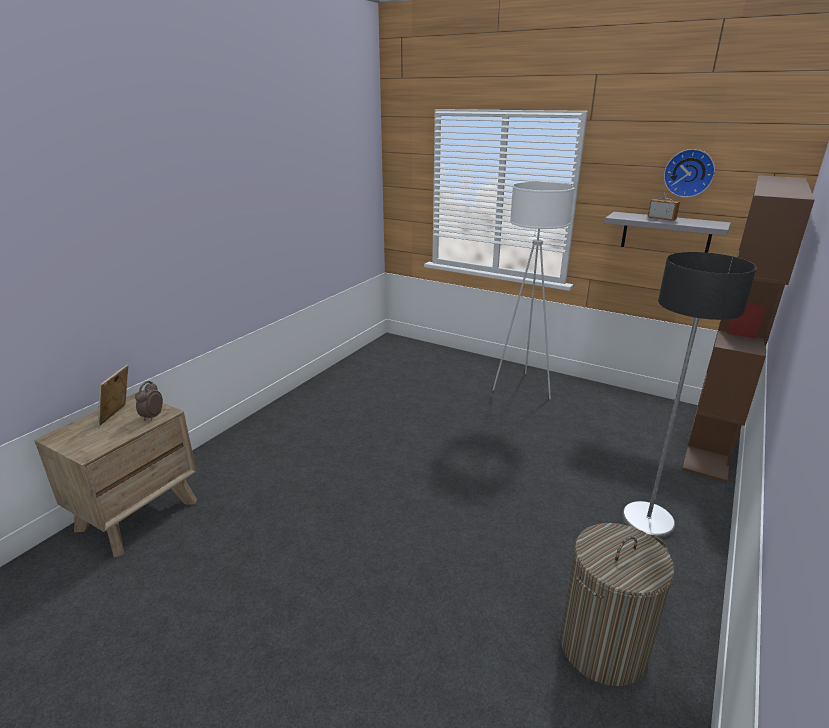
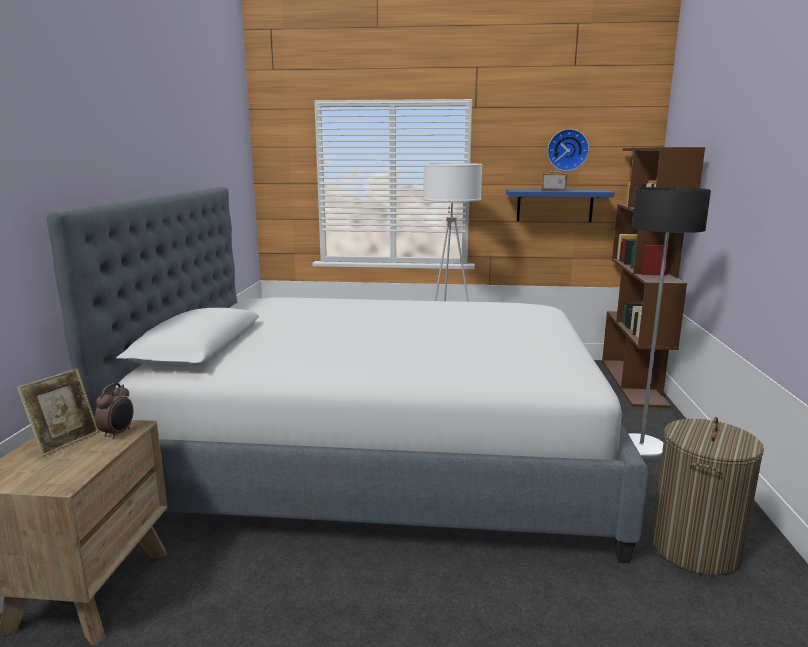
camera: 25 degrees left, 10 degrees down
picture frame [98,365,129,426] -> picture frame turned 135 degrees counterclockwise [17,369,99,457]
alarm clock [135,381,163,421] -> alarm clock turned 150 degrees counterclockwise [95,383,134,439]
grey shelf [604,212,731,253] -> blue shelf [506,189,615,222]
none -> bed [47,187,648,563]

